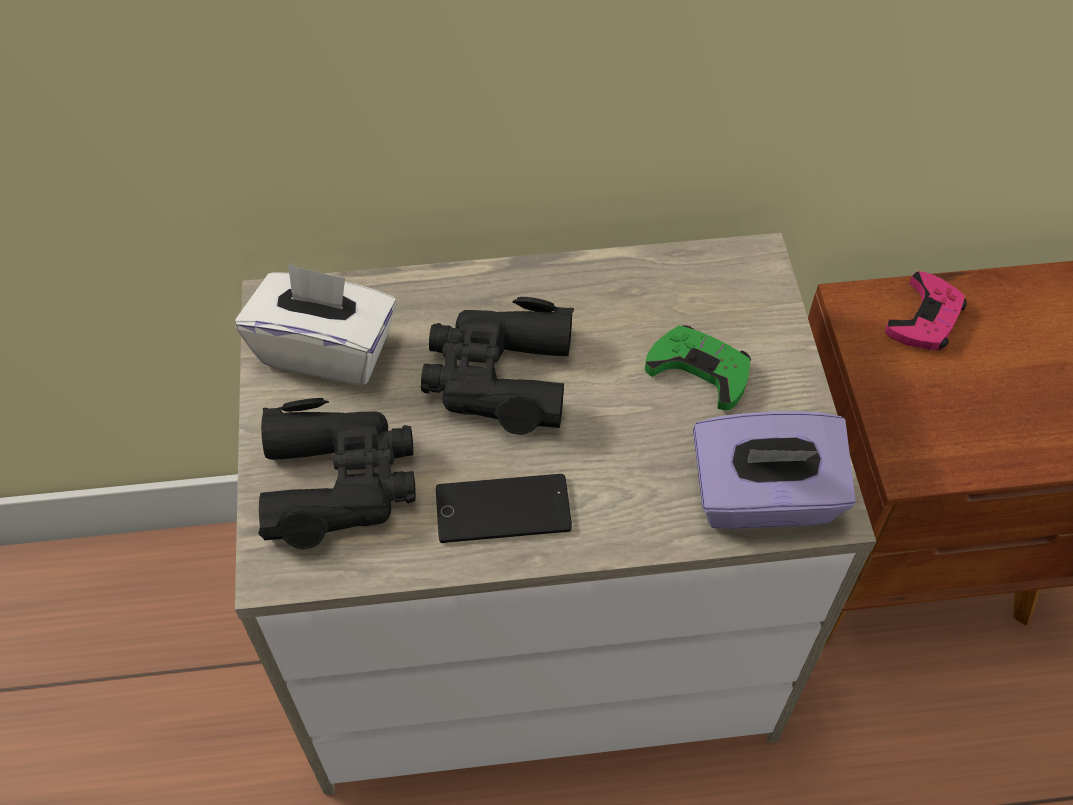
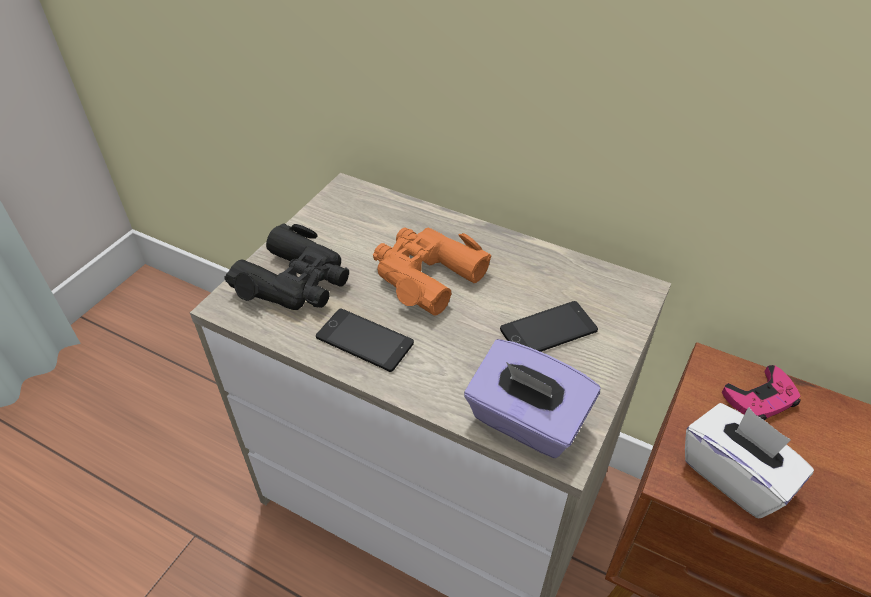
camera: 35 degrees right, 10 degrees down
white tissue box [235,263,397,385] -> white tissue box moved to [685,403,814,519]
black binoculars [421,297,574,435] -> orange binoculars [373,227,492,315]
green game controller [645,325,751,411] -> phone [500,301,598,352]

